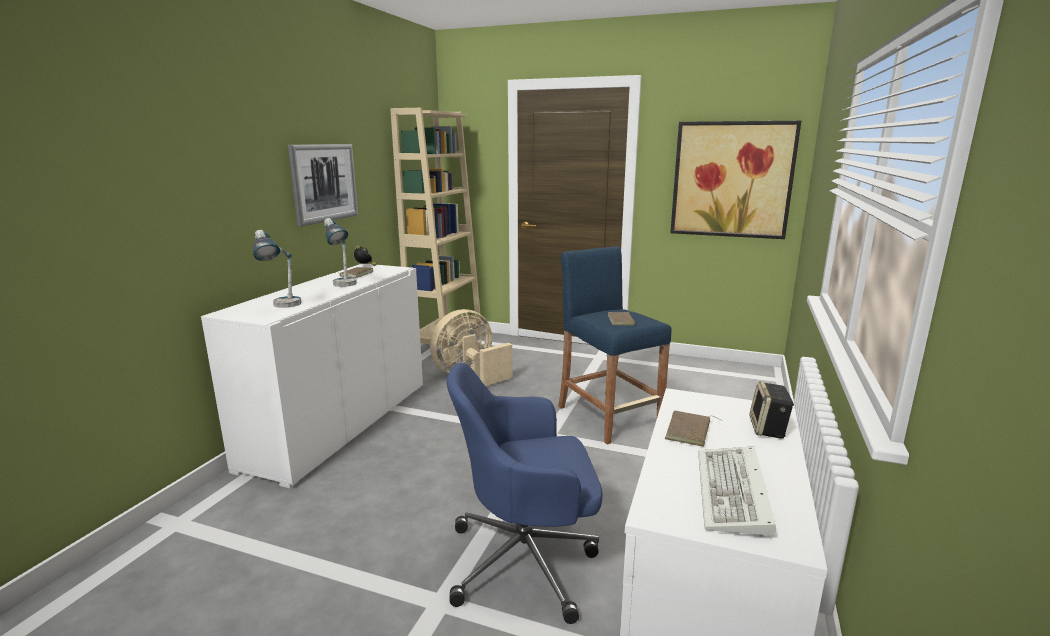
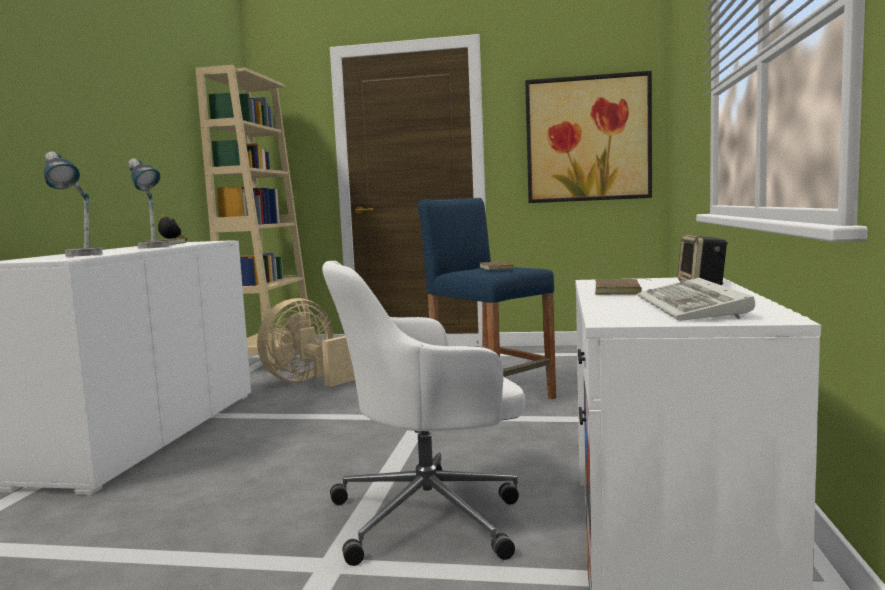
camera: 10 degrees left, 10 degrees down
picture [288,144,358,227] -> none
blue office chair [446,363,603,624] -> white office chair [322,261,525,566]

